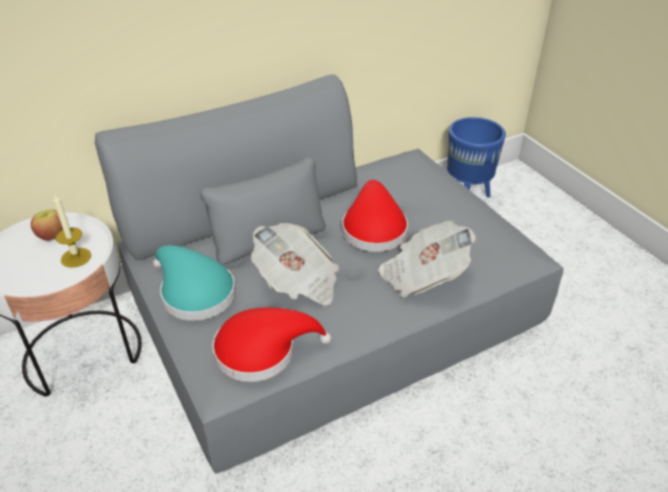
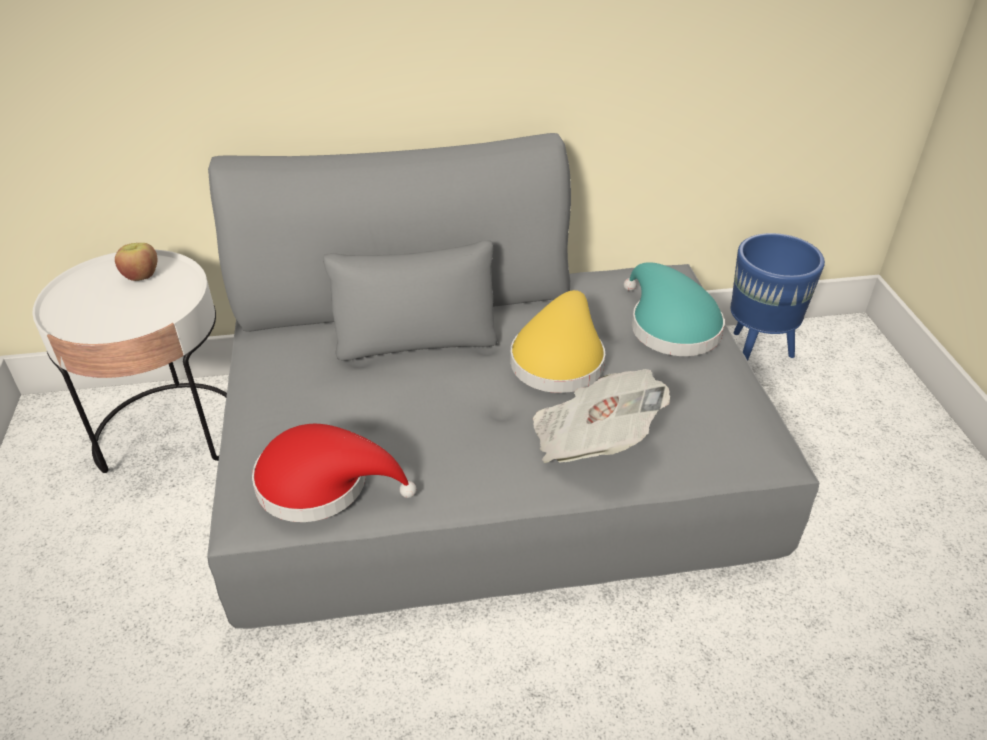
camera: 20 degrees right, 0 degrees up
candle [53,195,91,268] -> none
turquoise hat [153,245,236,321] -> turquoise hat moved to [624,262,725,356]
newspaper [251,223,339,306] -> none
red hat [342,180,408,252] -> yellow hat [510,290,605,393]

